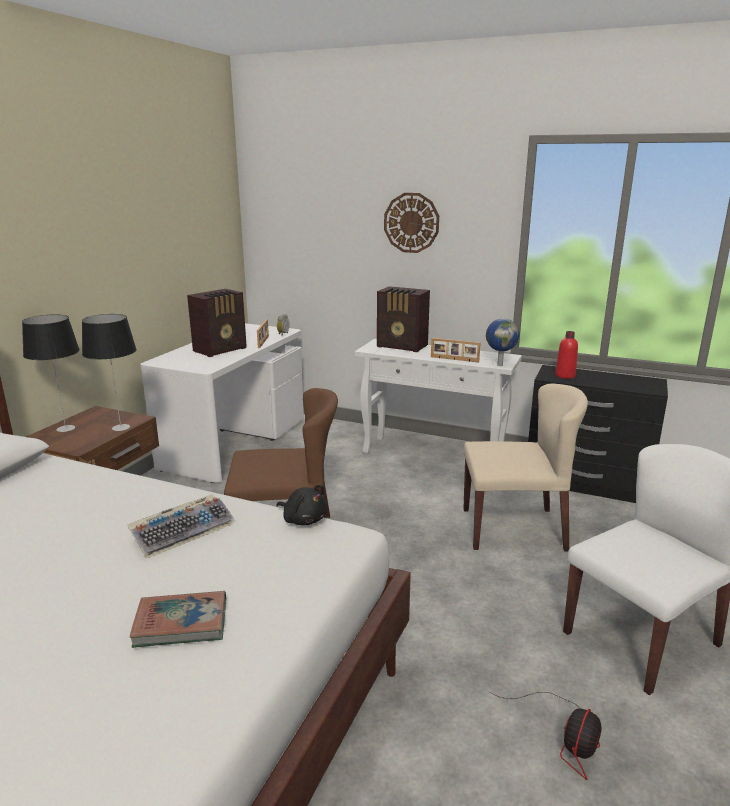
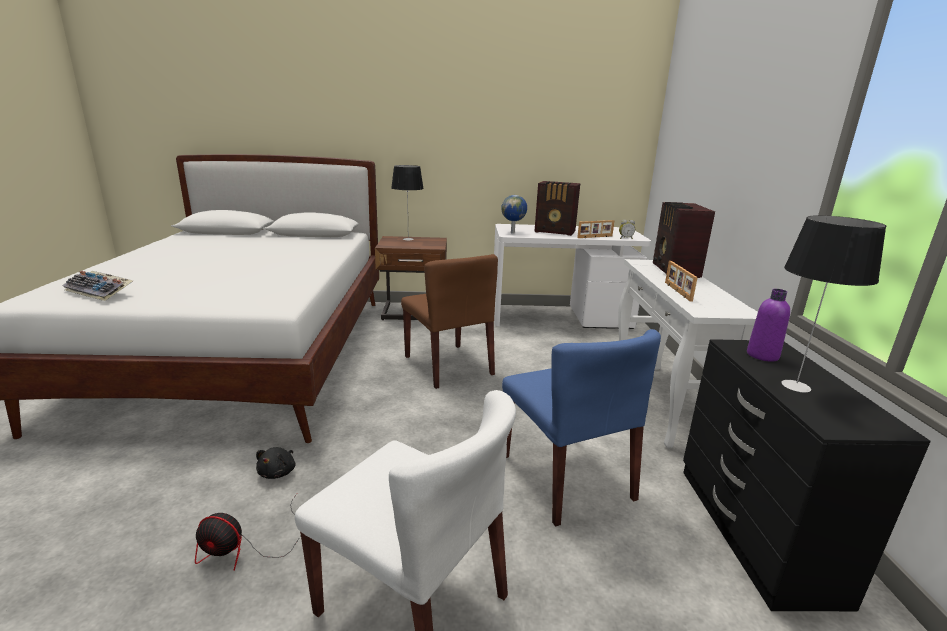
camera: 65 degrees right, 0 degrees up
table lamp [82,314,137,431] -> table lamp moved to [781,215,886,393]
keyboard [127,494,234,559] -> keyboard moved to [62,271,133,301]
book [129,591,226,648] -> none
black plush toy [276,485,327,525] -> black plush toy moved to [256,447,295,479]
wall clock [384,193,439,253] -> none
beige chair [463,383,588,551] -> blue chair [502,329,661,527]
globe [486,318,519,366] -> globe moved to [501,195,527,233]
red bottle [555,331,578,379] -> purple bottle [747,289,790,362]

